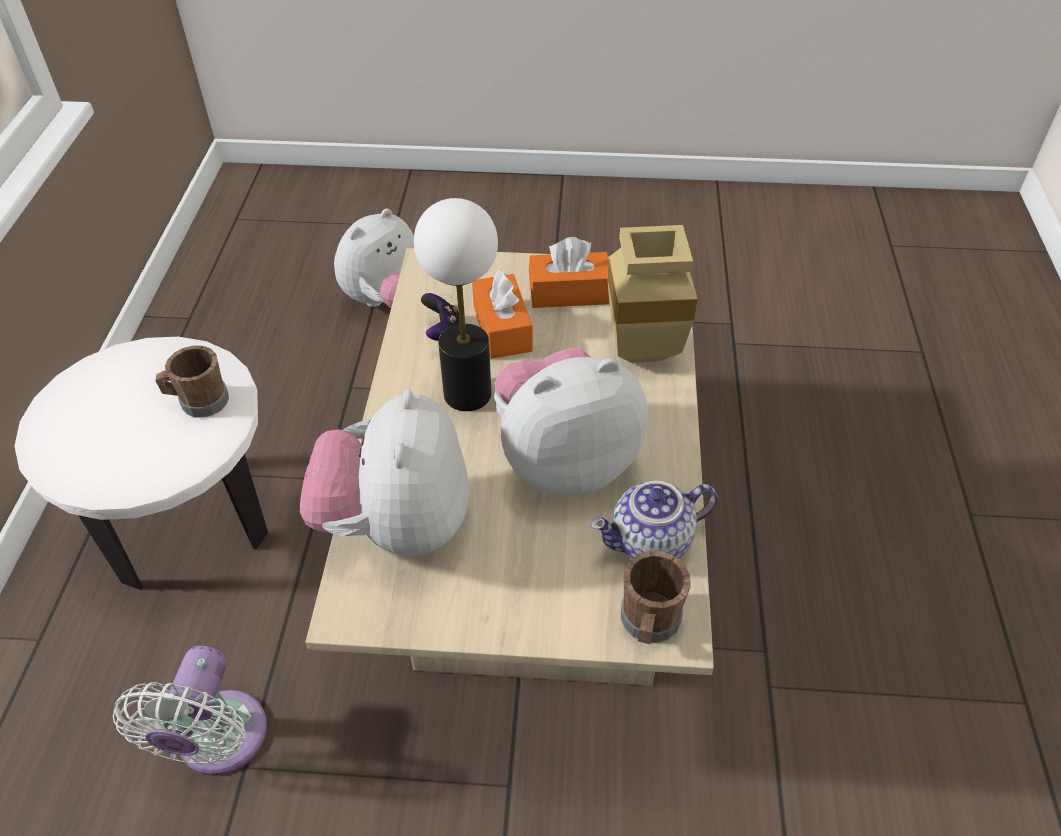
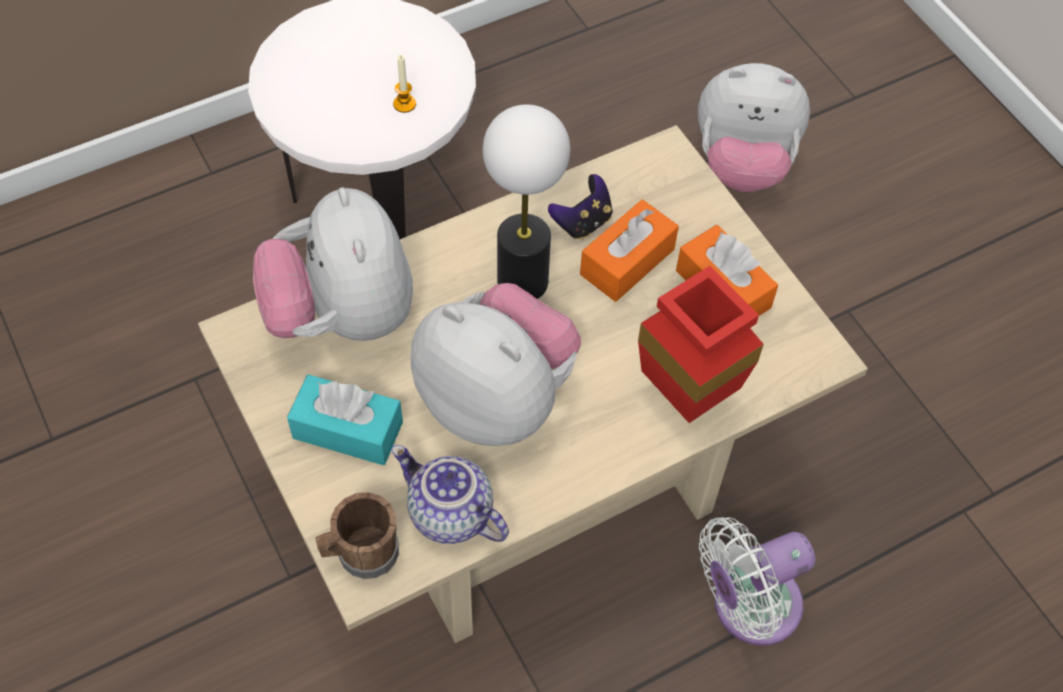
camera: 55 degrees right, 10 degrees up
white fan [113,646,267,776] -> white fan moved to [699,517,815,646]
brown mug [155,346,229,418] -> candle [393,55,416,113]
plush toy [300,390,469,556] -> plush toy turned 75 degrees counterclockwise [253,187,413,341]
beige vase [607,225,698,363] -> red vase [638,266,764,423]
none -> turquoise tissue box [287,374,403,465]

